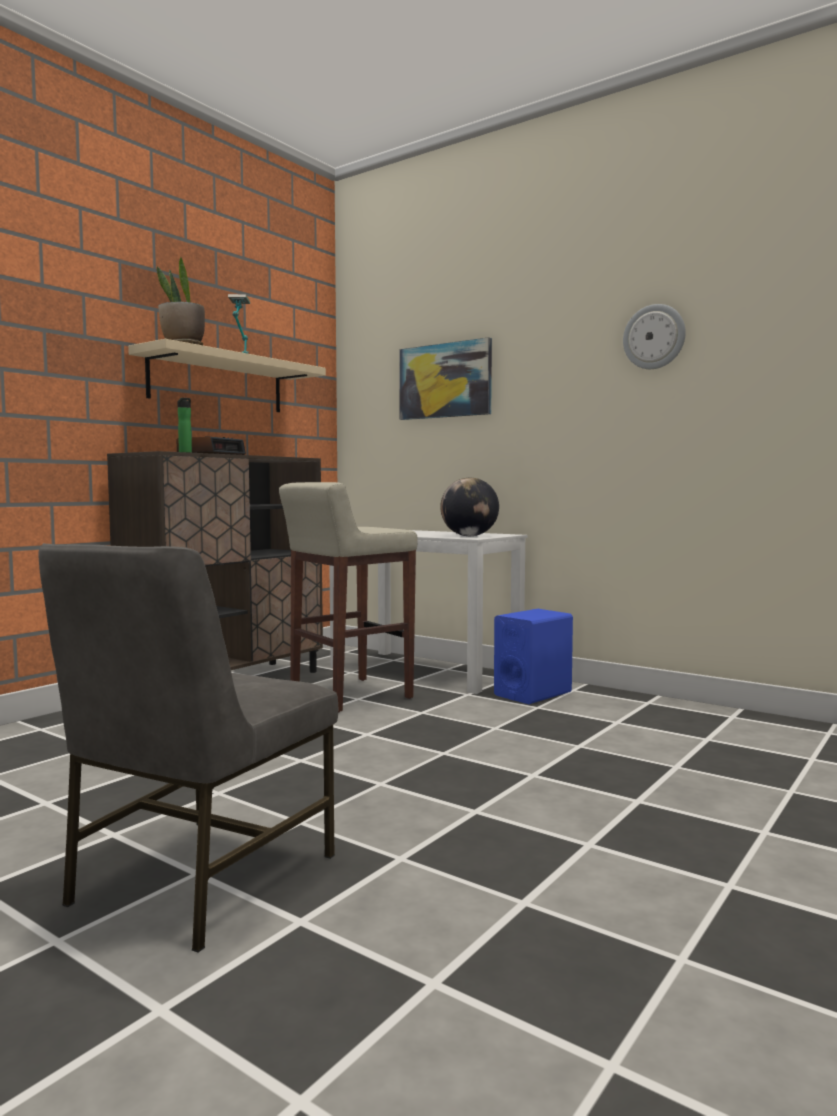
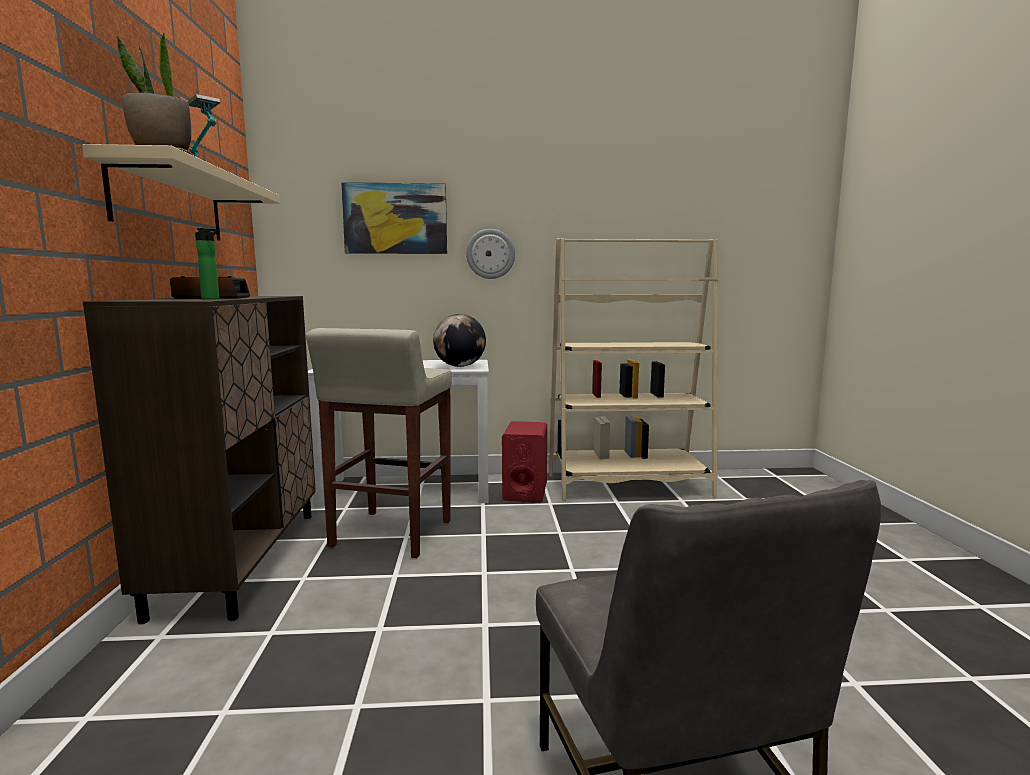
camera: 40 degrees left, 5 degrees up
blue speaker [494,609,573,704] -> red speaker [502,421,547,503]
wall clock [623,304,686,369] -> wall clock moved to [466,229,515,279]
none -> beige bookcase [549,238,718,501]

